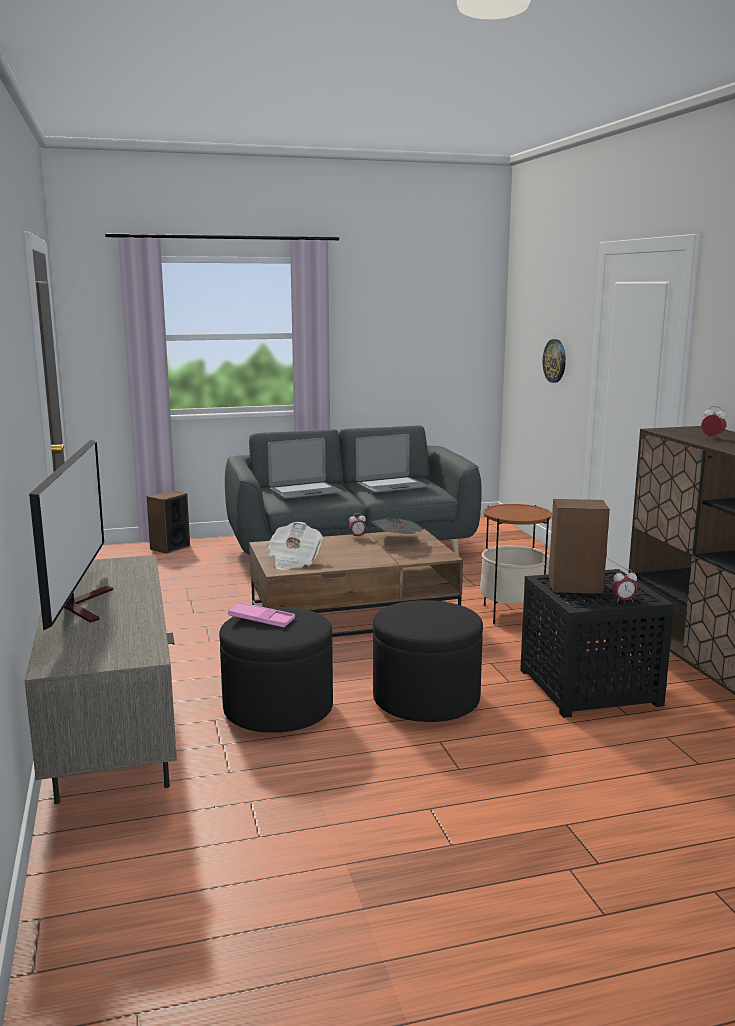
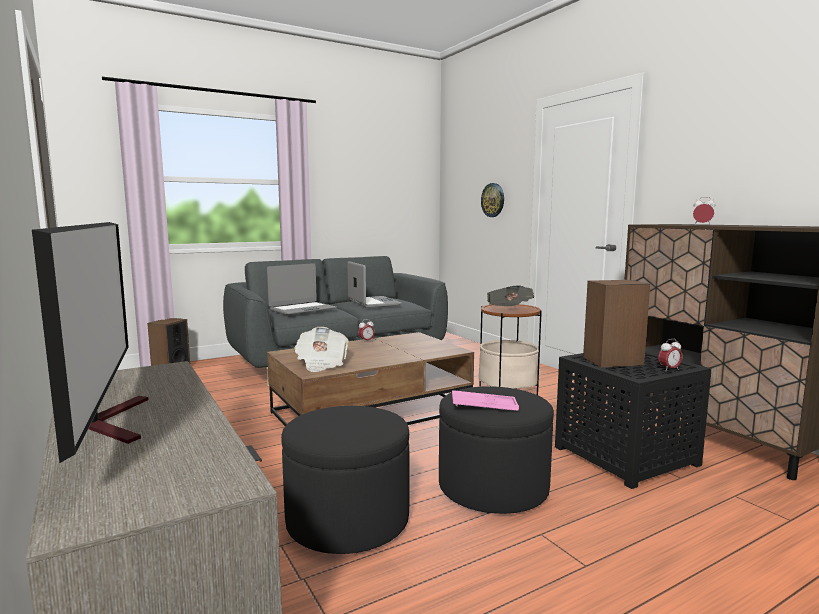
camera: 15 degrees left, 5 degrees down
pink tray [228,602,295,627] -> pink tray moved to [452,390,519,411]
laptop [356,434,429,493] -> laptop turned 75 degrees counterclockwise [347,261,402,308]
newspaper [371,518,423,534] -> newspaper moved to [487,285,535,306]

